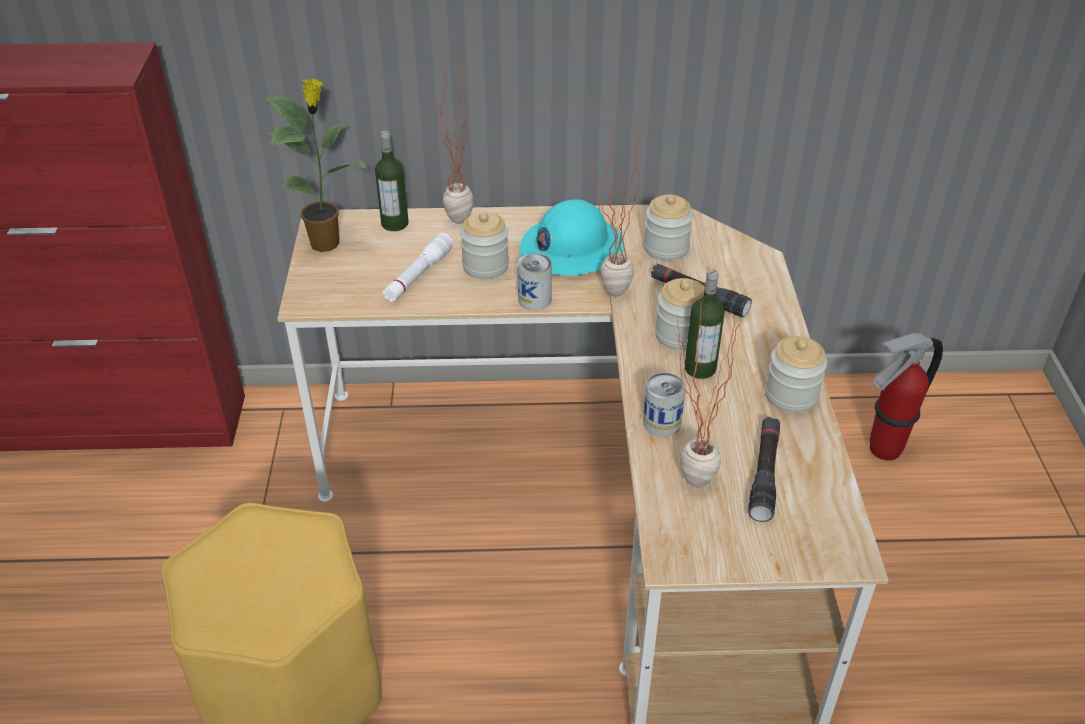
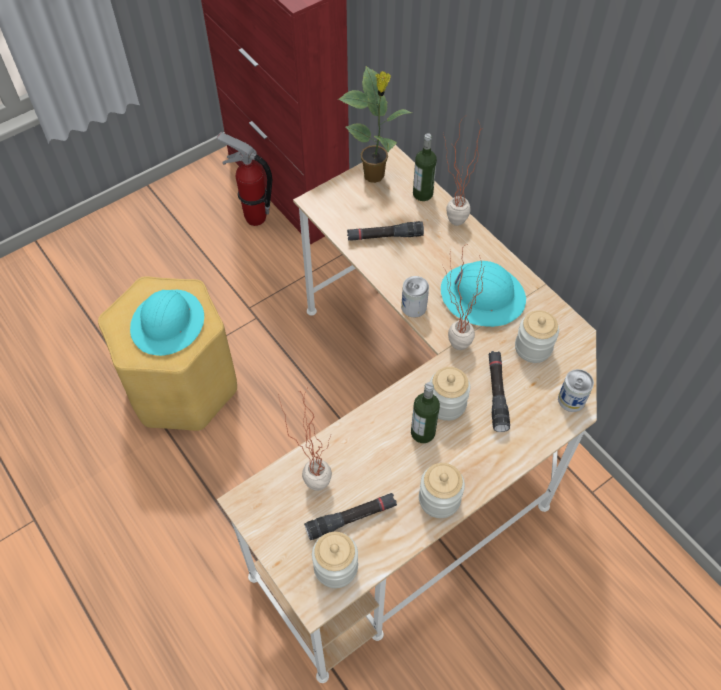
camera: 55 degrees right, 15 degrees up
white flashlight [383,233,453,302] -> black flashlight [347,221,424,241]
jar [460,212,509,279] -> jar moved to [312,532,358,588]
can [643,373,686,437] -> can moved to [558,369,594,412]
fire extinguisher [870,333,943,460] -> fire extinguisher moved to [216,132,272,226]
none -> turquoise hard hat [130,290,204,356]

